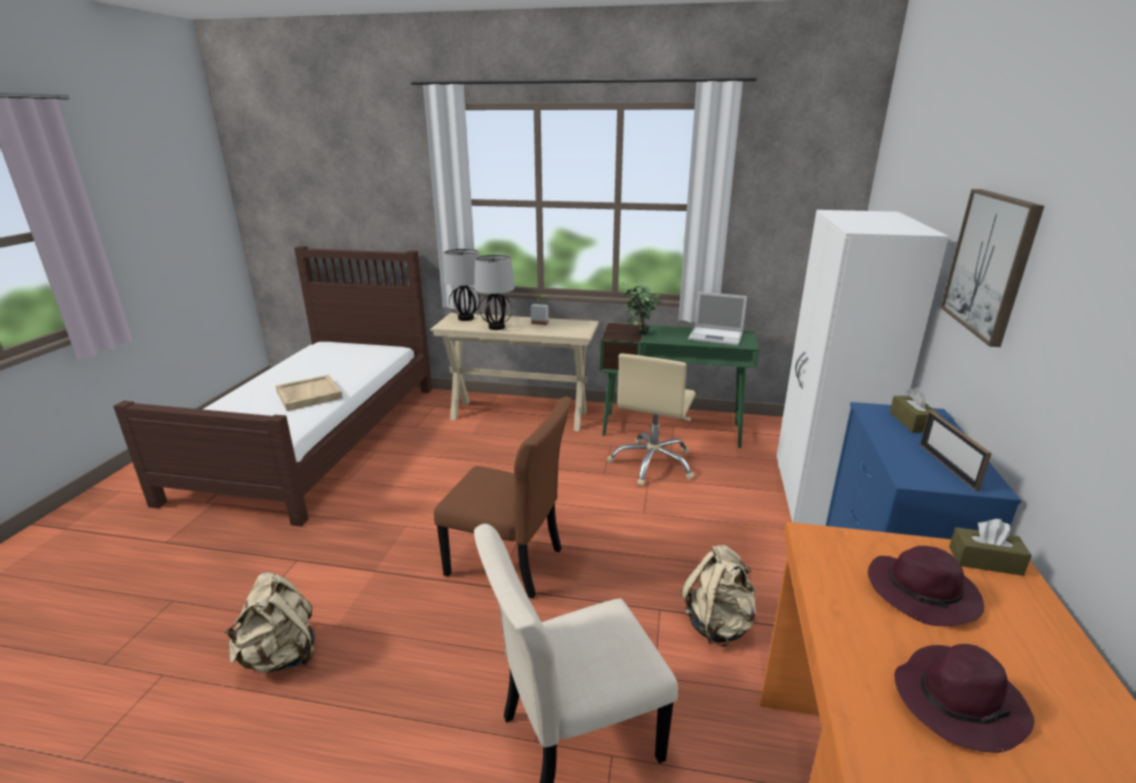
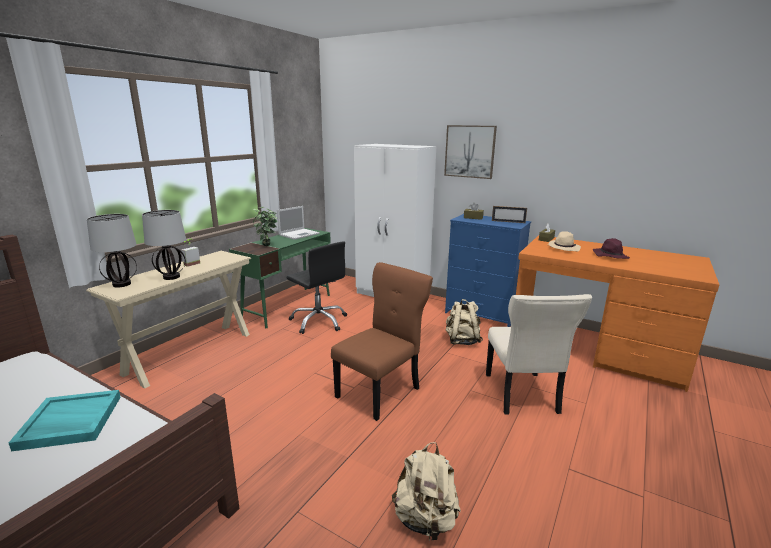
camera: 70 degrees left, 5 degrees down
beige tray [276,375,343,411] -> turquoise tray [9,390,121,452]
beige office chair [607,354,696,486] -> black office chair [287,241,347,334]
purple hat [868,546,984,626] -> beige hat [548,231,581,252]

